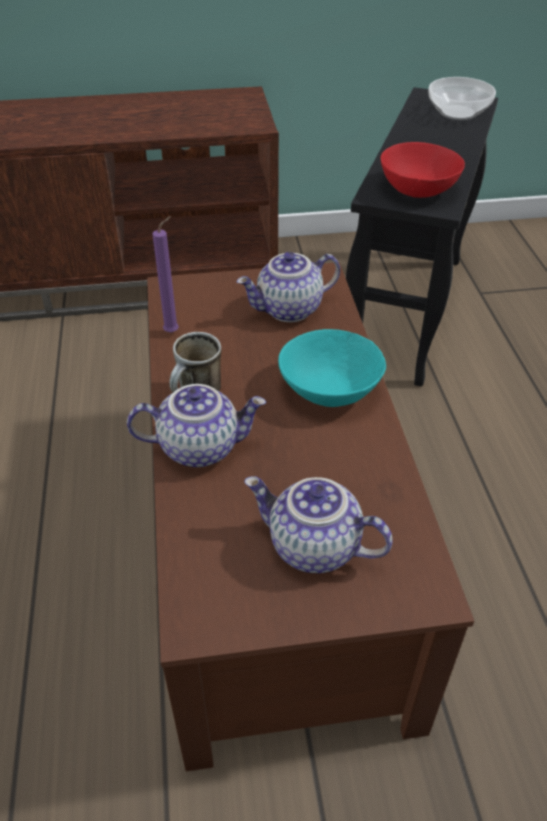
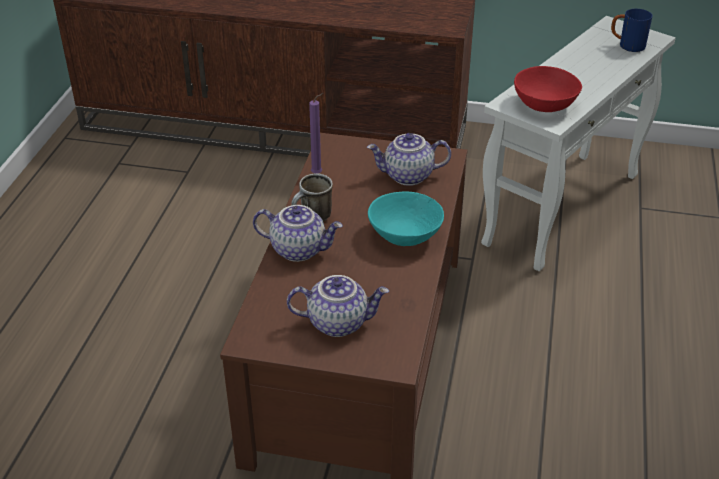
camera: 20 degrees right, 5 degrees down
teapot [244,476,393,573] -> teapot turned 135 degrees clockwise [287,275,389,337]
black side table [346,87,498,386] -> white side table [481,16,676,271]
bowl [428,77,496,120] -> blue mug [611,9,653,52]

